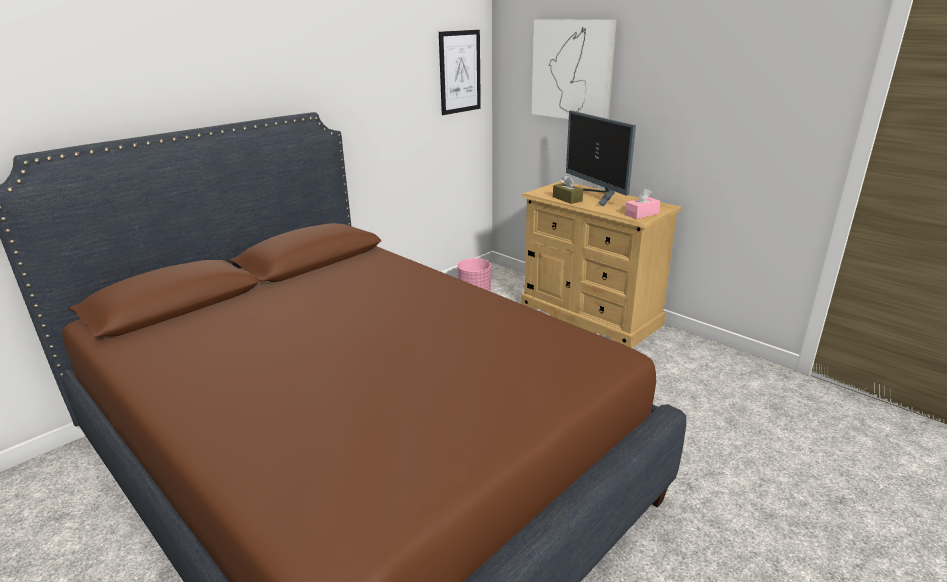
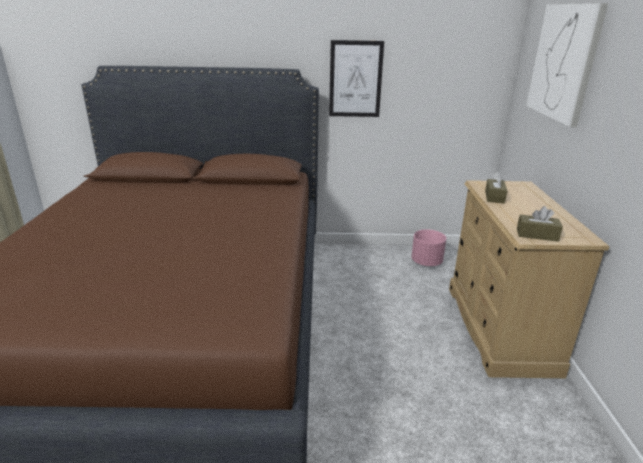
camera: 45 degrees right, 0 degrees up
picture [439,30,481,115] -> picture moved to [329,40,384,117]
monitor [566,111,636,207] -> none
pink tissue box [625,189,660,219] -> brown tissue box [517,206,563,242]

